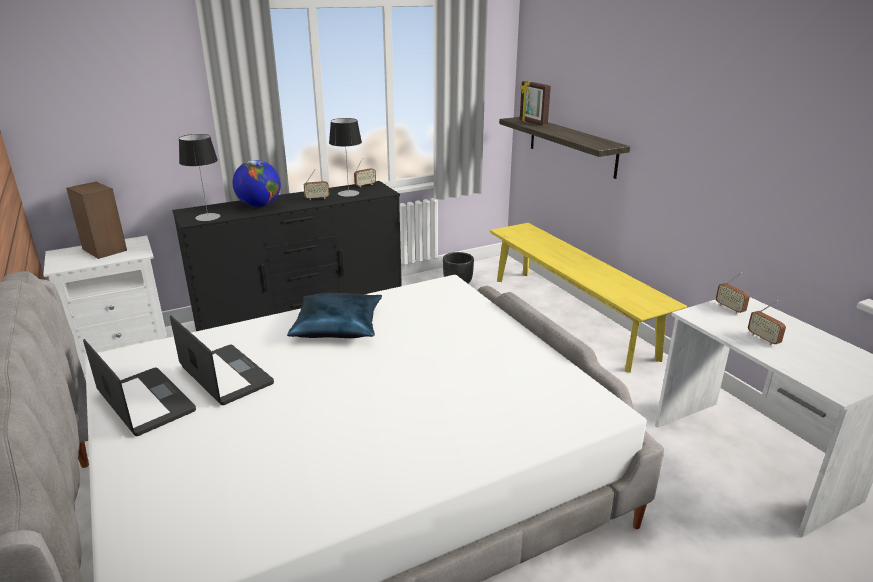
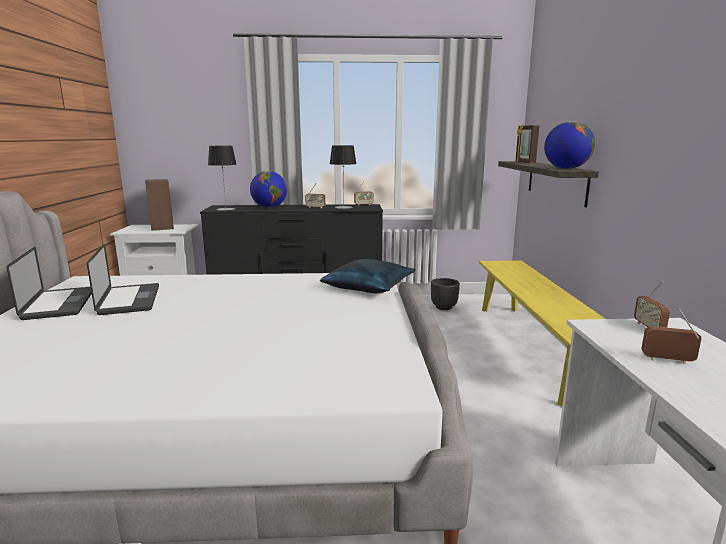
camera: 25 degrees right, 10 degrees down
blue pillow [287,293,382,338] -> blue pillow moved to [320,259,416,293]
radio [748,301,786,345] -> radio turned 105 degrees clockwise [641,308,702,364]
none -> globe [544,121,595,169]

